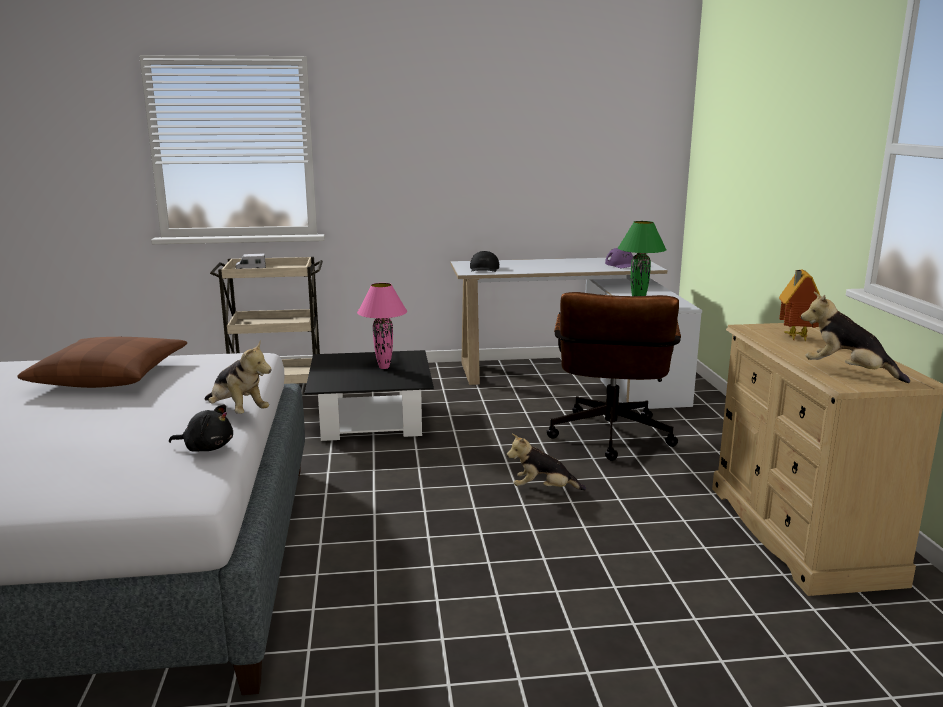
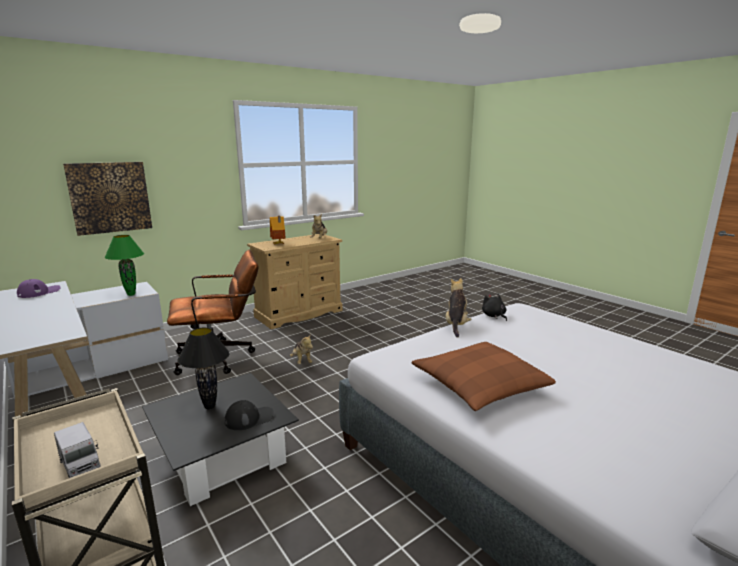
camera: 120 degrees left, 0 degrees up
pink table lamp [357,283,407,369] -> black table lamp [178,327,230,409]
black cap [470,251,499,272] -> black cap moved to [224,400,274,430]
none -> picture [63,162,152,236]

